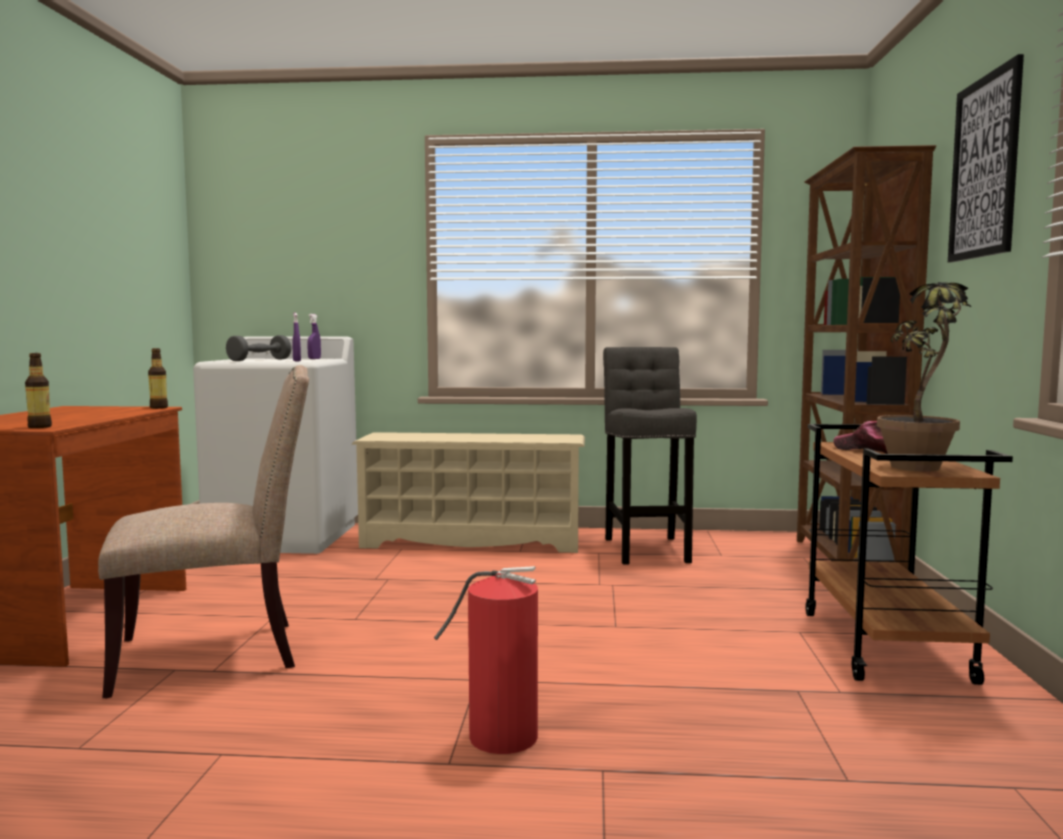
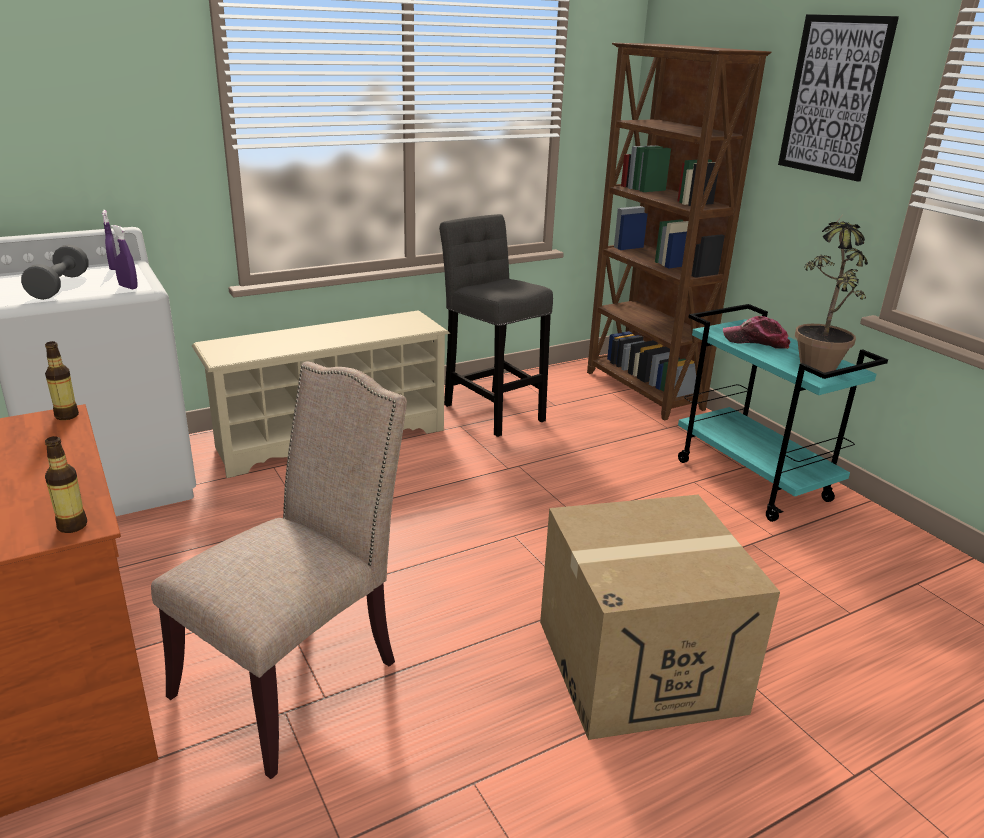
camera: 35 degrees left, 20 degrees up
fire extinguisher [434,566,538,754] -> cardboard box [540,495,780,740]
brown cart [805,424,1013,685] -> turquoise cart [678,304,888,522]

